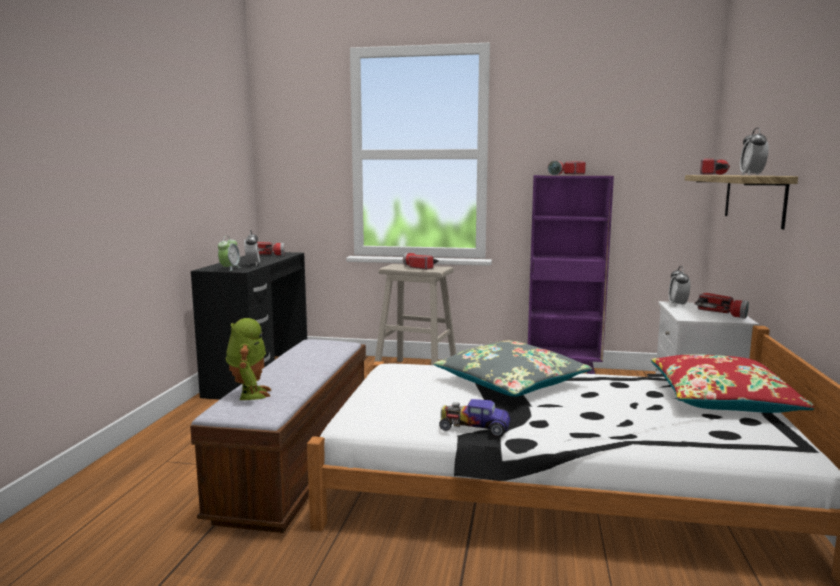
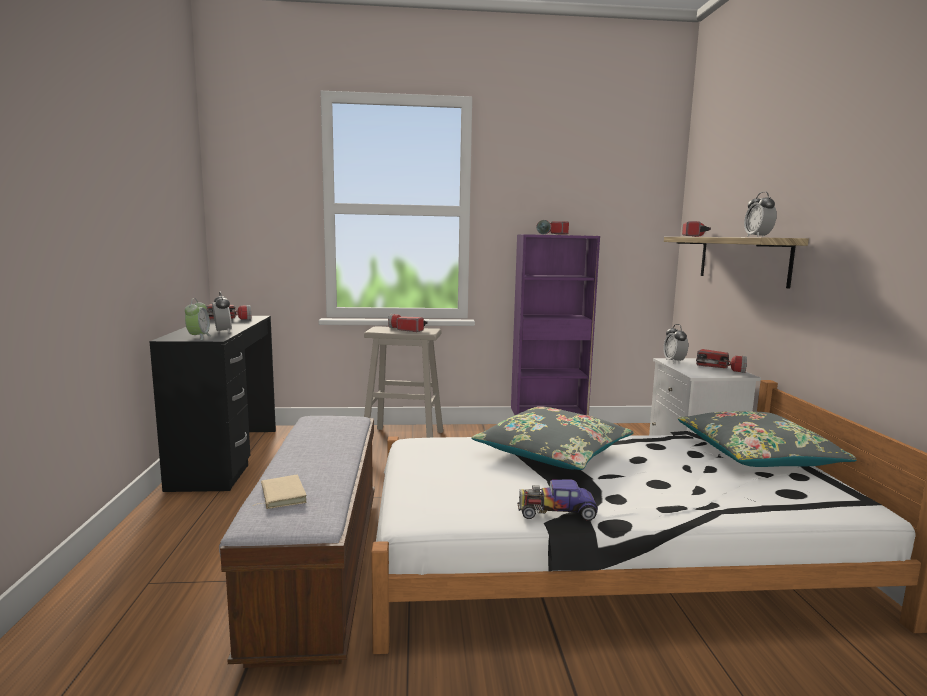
camera: 15 degrees left, 0 degrees up
toy robot [226,318,271,400] -> beige book [253,475,307,509]
red pillow [651,354,814,413] -> grey pillow [678,411,857,467]

